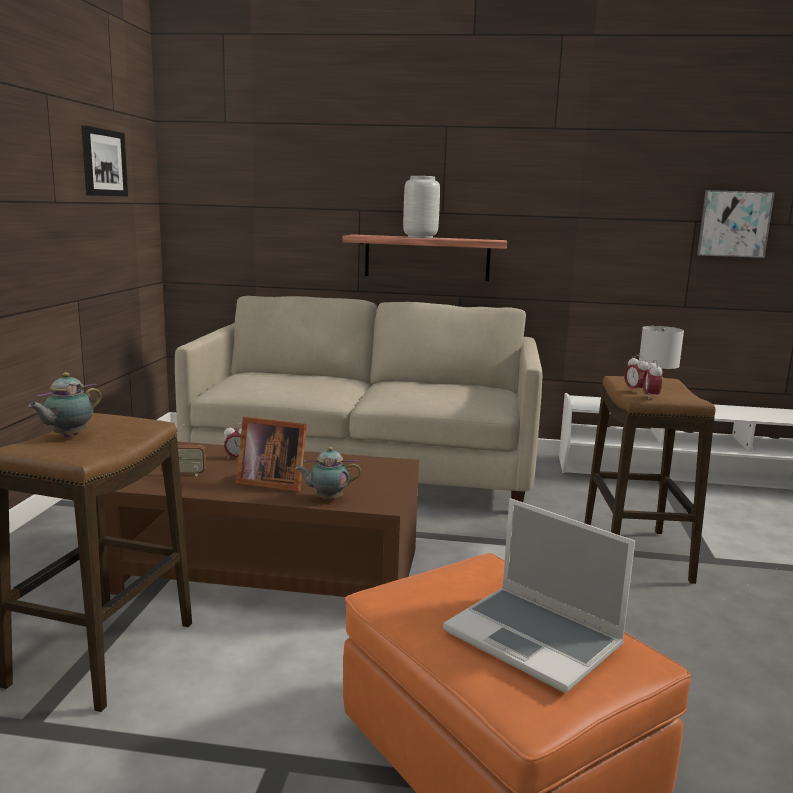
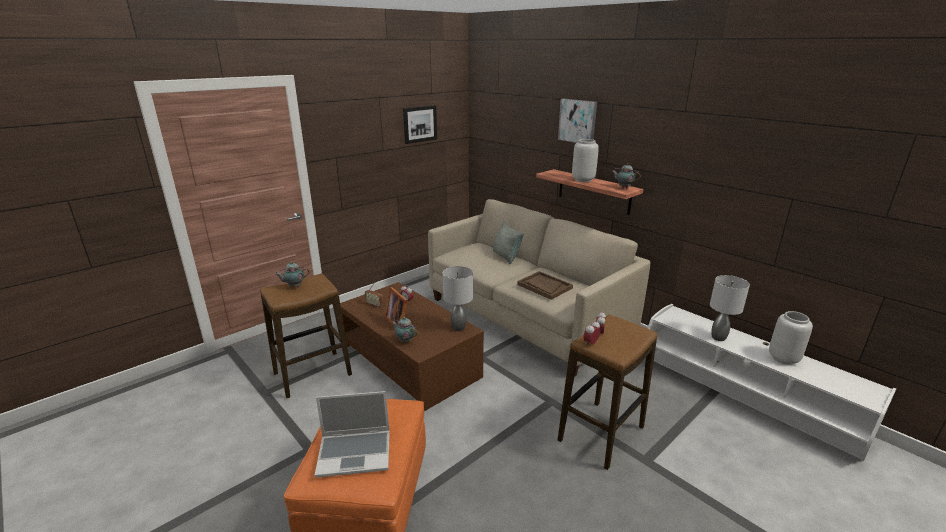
camera: 40 degrees right, 10 degrees up
laptop [443,498,635,693] -> laptop turned 90 degrees counterclockwise [315,391,390,477]
picture [697,190,775,258] -> picture moved to [558,98,597,143]
none -> grey table lamp [443,266,473,331]
none -> grey pillow [493,221,524,264]
none -> brown tray [517,271,573,300]
none -> teapot [611,163,641,188]
none -> grey vase [769,311,813,365]

